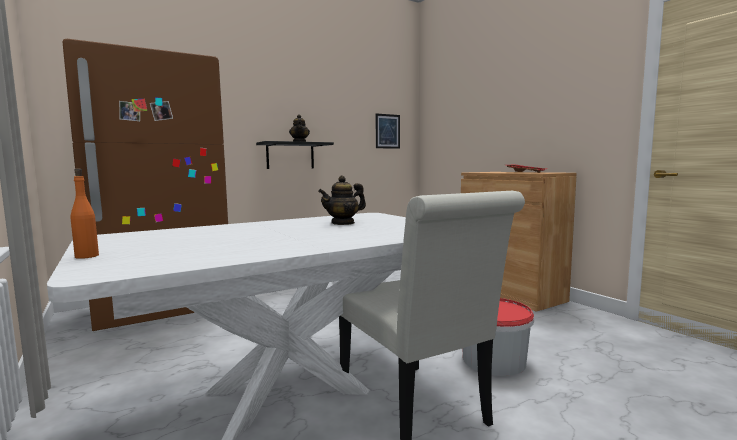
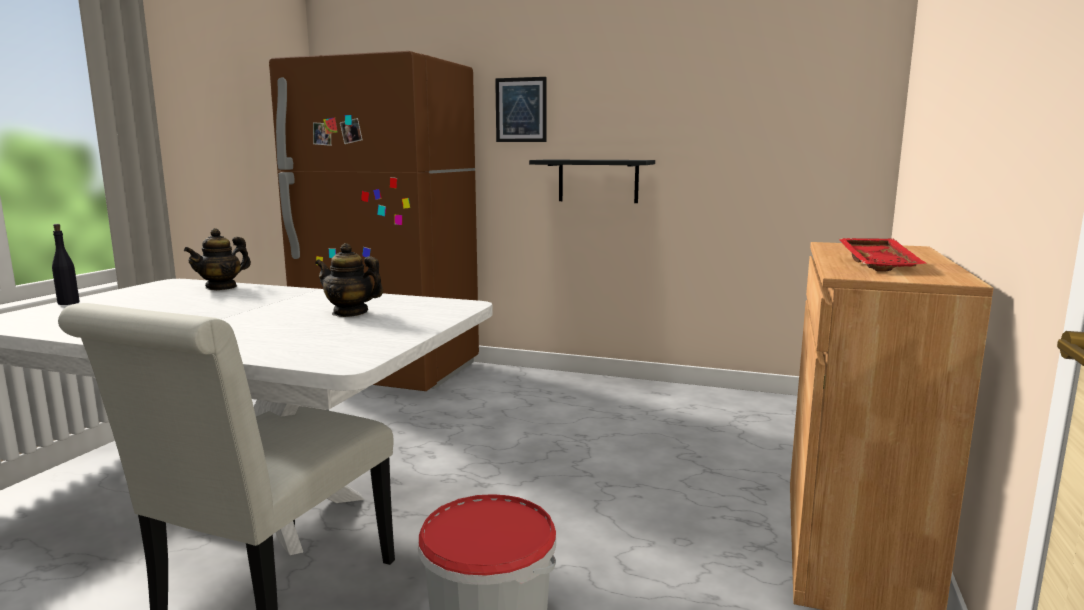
camera: 50 degrees right, 5 degrees up
orange bottle [71,169,99,259] -> black bottle [52,224,80,305]
teapot [289,114,310,142] -> teapot moved to [184,228,251,290]
picture [376,113,400,149] -> picture moved to [495,77,547,142]

